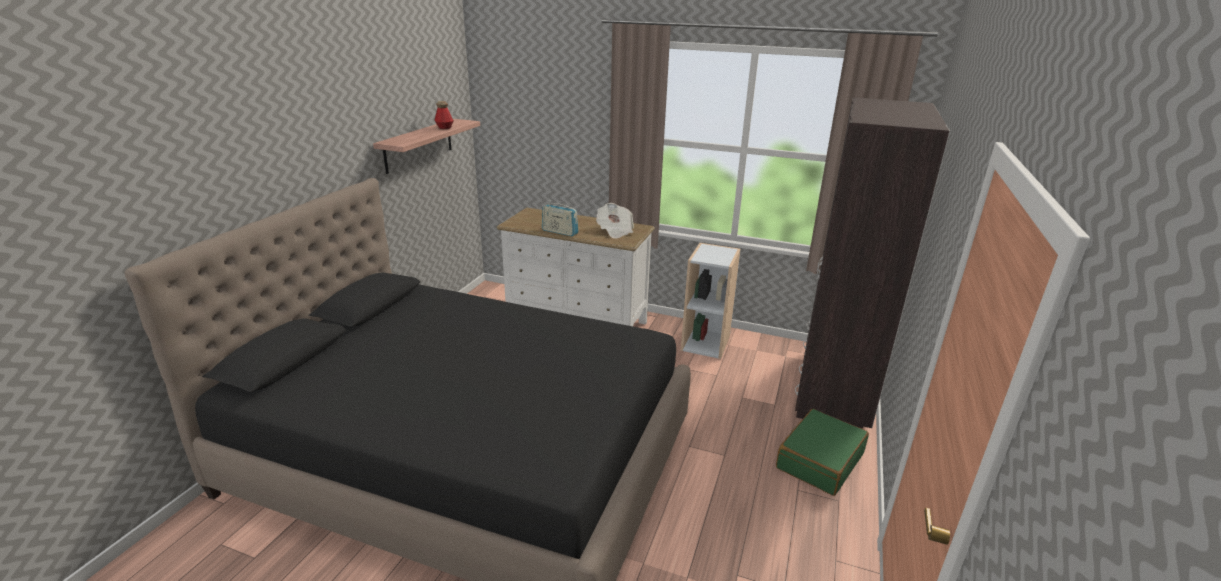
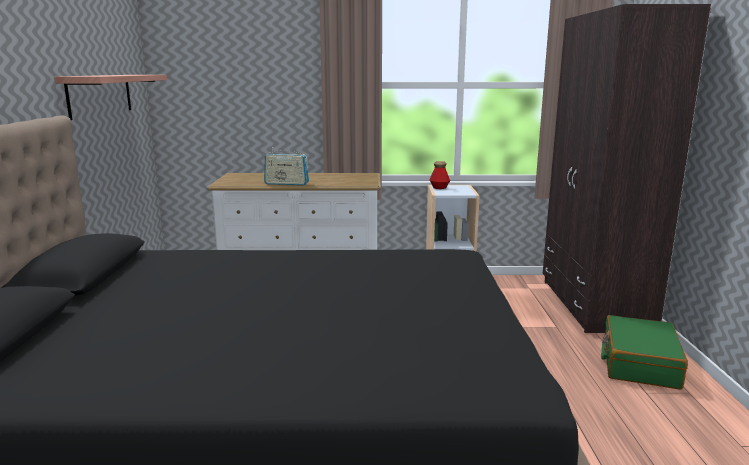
camera: 20 degrees left, 10 degrees down
bottle [434,101,454,129] -> bottle moved to [429,161,450,189]
newspaper [596,203,634,239] -> none

